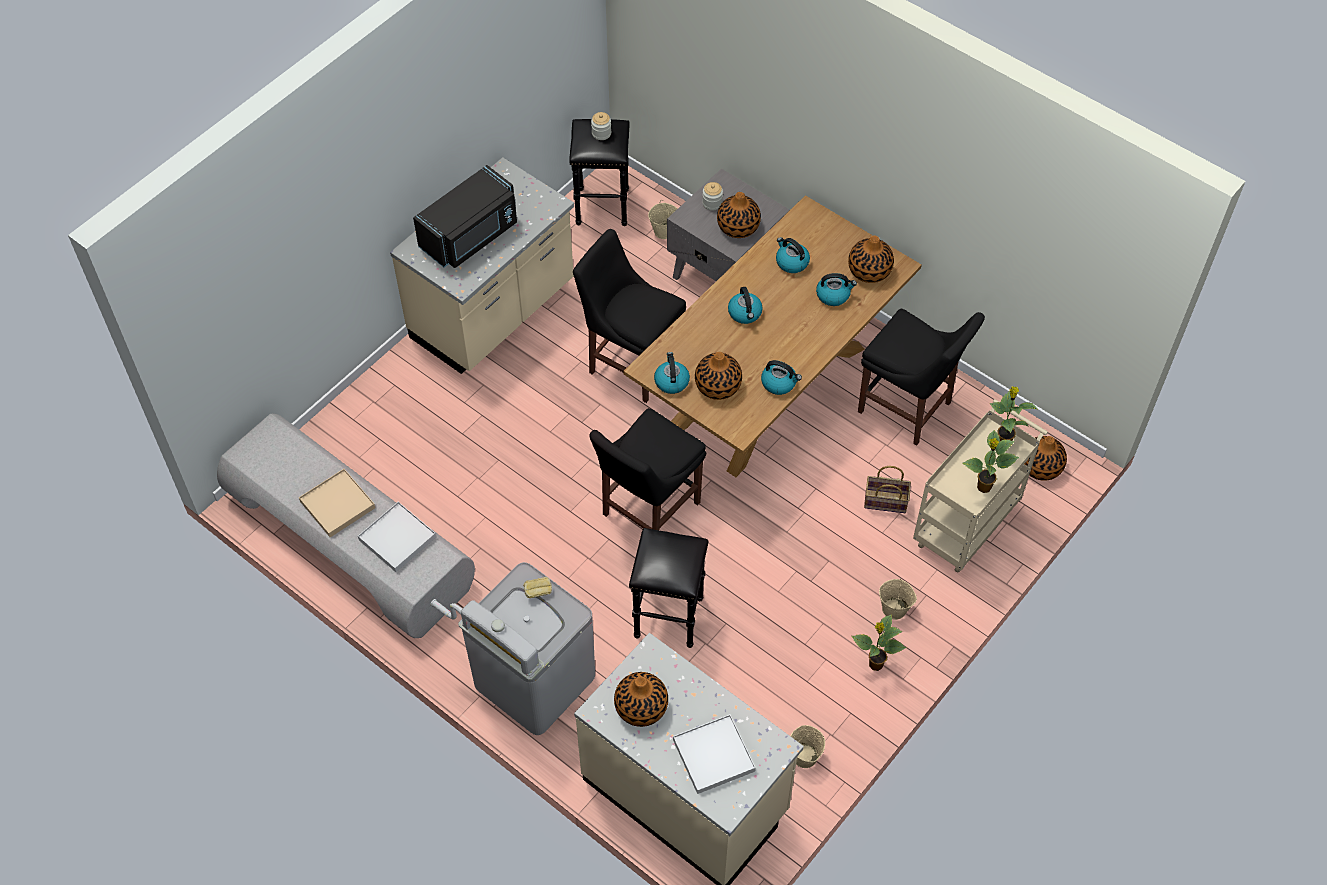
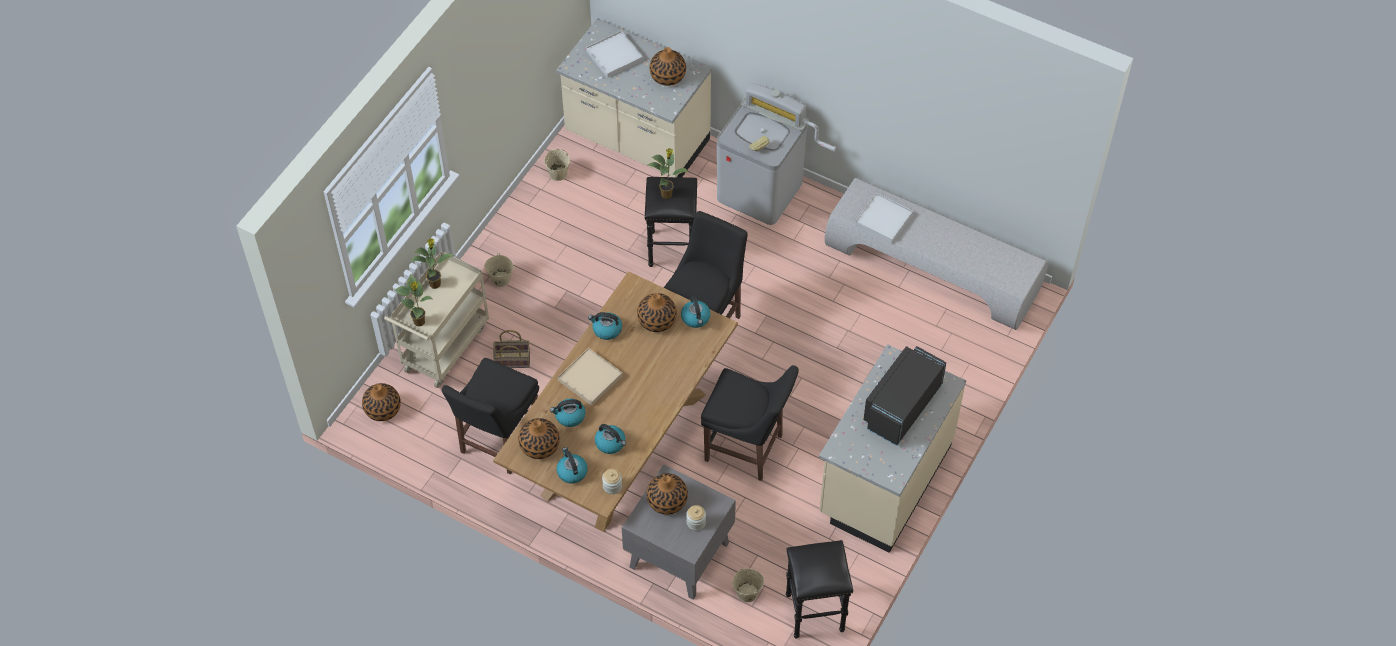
camera: 170 degrees right, 0 degrees up
beige tray [299,469,375,537] -> beige tray moved to [558,348,623,406]
jar [591,112,611,140] -> jar moved to [602,469,622,494]
kettle [728,287,763,324] -> kettle moved to [556,447,588,483]
potted plant [851,615,907,671] -> potted plant moved to [648,148,689,199]
black chair [858,309,985,446] -> black chair turned 90 degrees counterclockwise [442,358,539,475]

